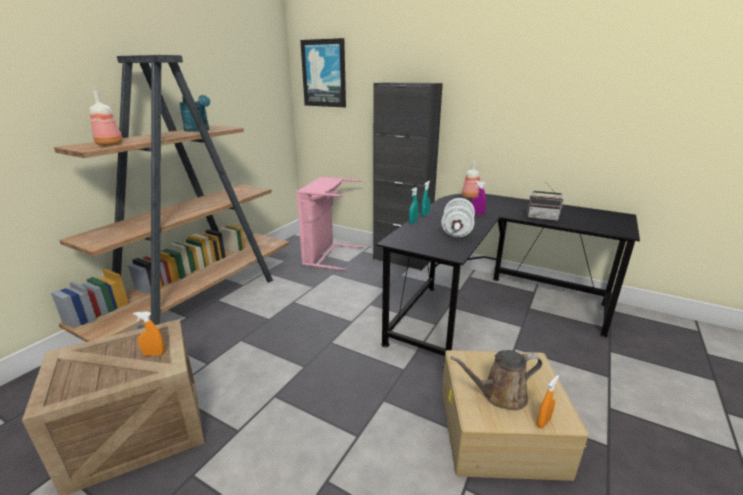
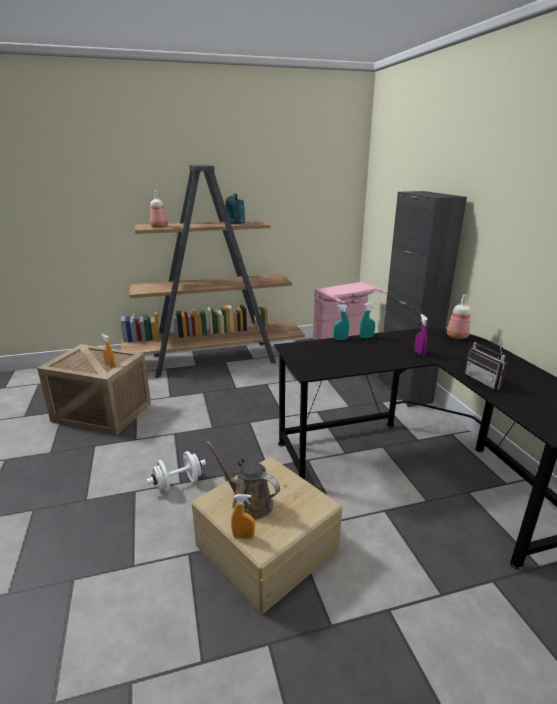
camera: 45 degrees right, 0 degrees up
picture [300,38,346,107] -> none
white dumbbell [441,198,475,237] -> white dumbbell moved to [147,451,206,493]

